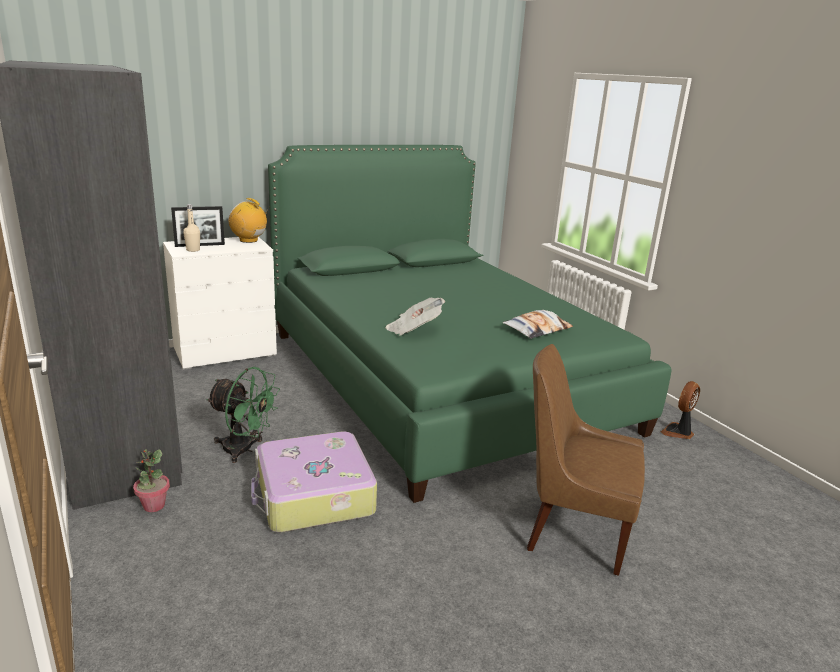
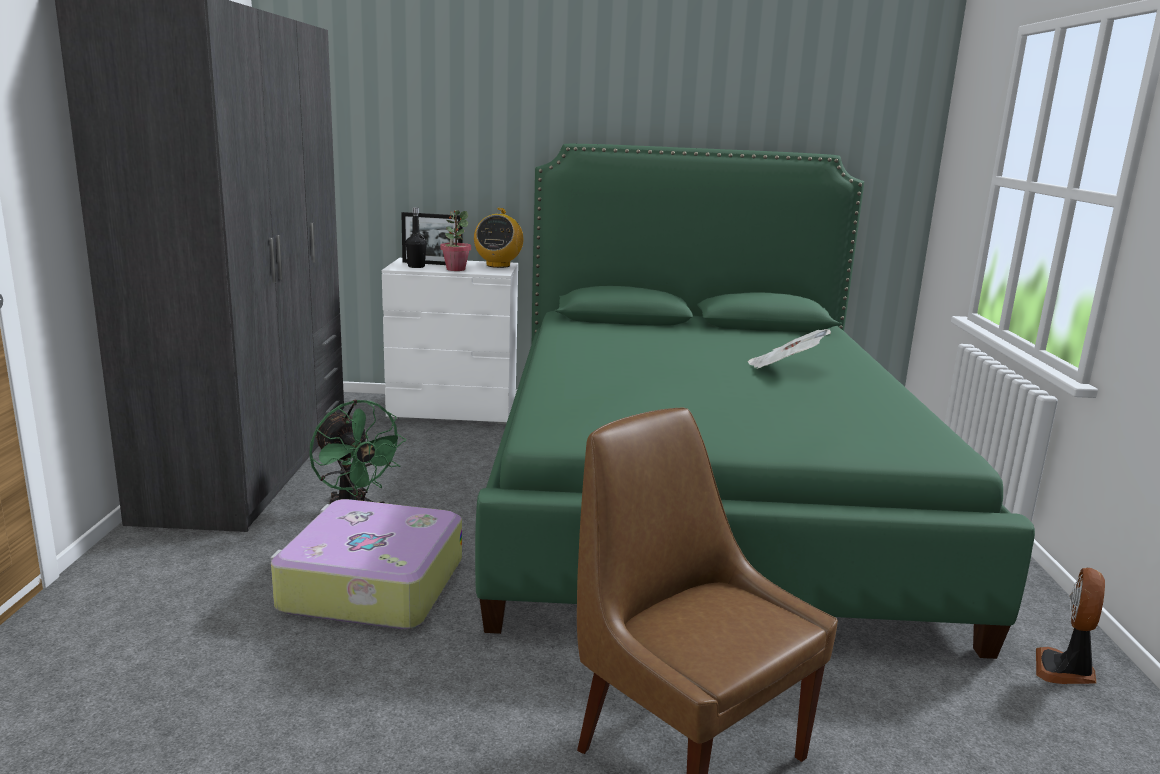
camera: 30 degrees right, 5 degrees down
potted plant [133,449,170,512] -> potted plant moved to [440,210,471,271]
beige bottle [183,204,200,252] -> black bottle [406,207,426,268]
radio [228,198,270,243] -> radio turned 135 degrees counterclockwise [474,208,523,268]
newspaper [386,298,445,336] -> newspaper moved to [748,329,831,369]
pillow [503,310,573,339] -> none
fan [661,381,700,439] -> fan turned 45 degrees counterclockwise [1036,568,1105,684]

